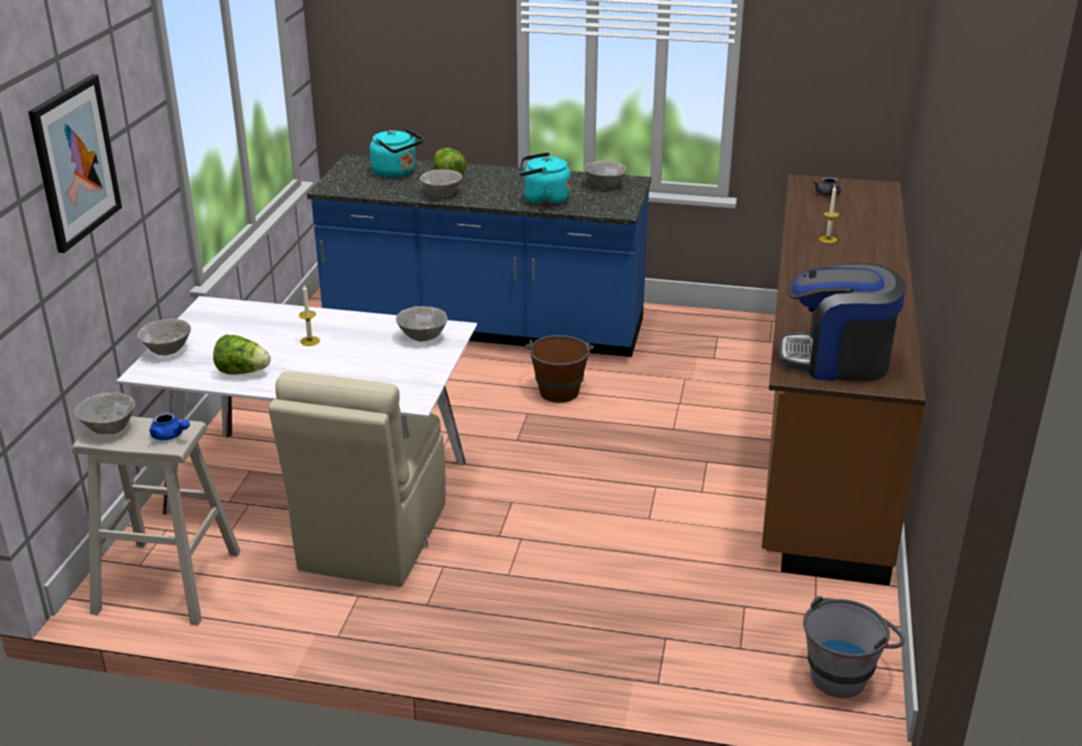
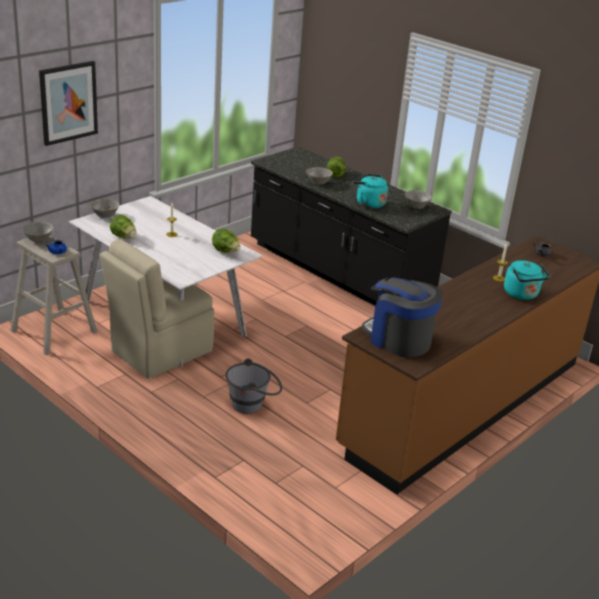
camera: 30 degrees right, 0 degrees up
blue counter [307,154,651,357] -> black counter [251,146,452,306]
turquoise kettle [370,128,423,178] -> turquoise kettle moved to [504,260,550,300]
grey bowl [396,306,448,341] -> lettuce [212,228,241,253]
brown bucket [525,335,594,403] -> none
grey bucket [803,596,905,698] -> grey bucket moved to [226,358,282,414]

